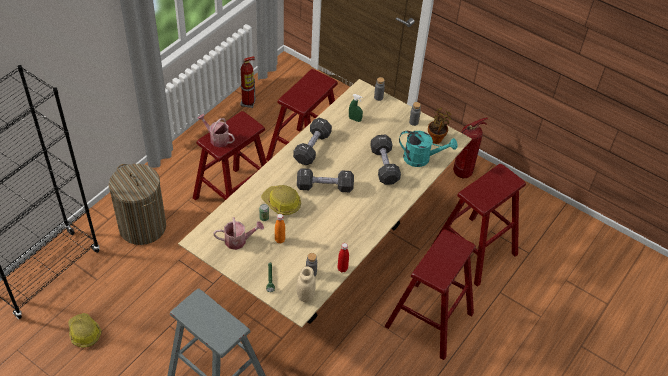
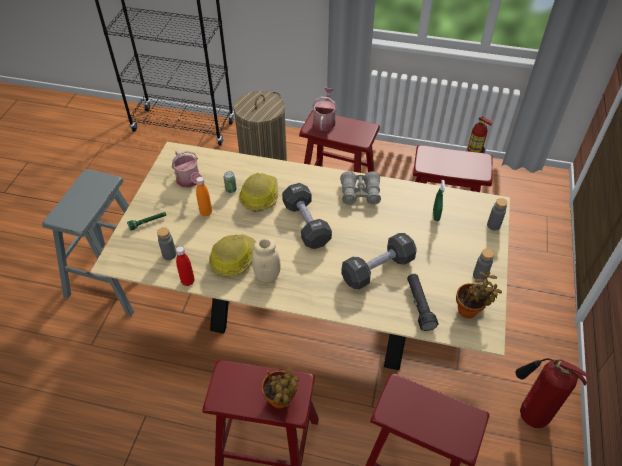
camera: 70 degrees right, 0 degrees up
hard hat [68,313,101,348] -> hard hat moved to [209,234,256,277]
black dumbbell [293,118,332,165] -> grey binoculars [340,171,381,205]
beige jar [296,267,316,302] -> beige jar moved to [252,238,281,283]
turquoise watering can [399,131,457,167] -> black flashlight [407,274,438,331]
none -> potted plant [261,367,299,408]

